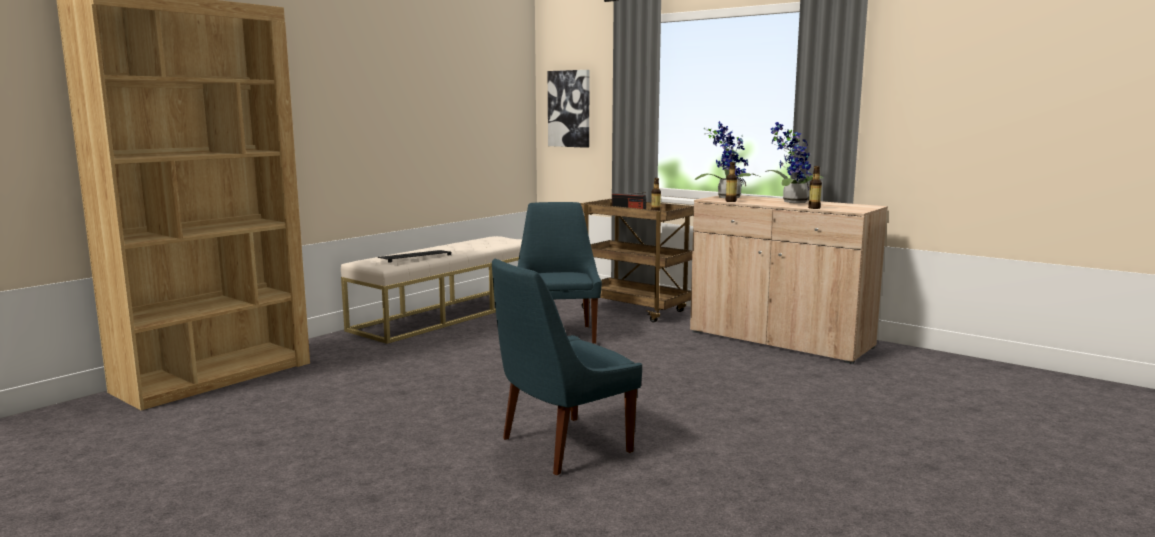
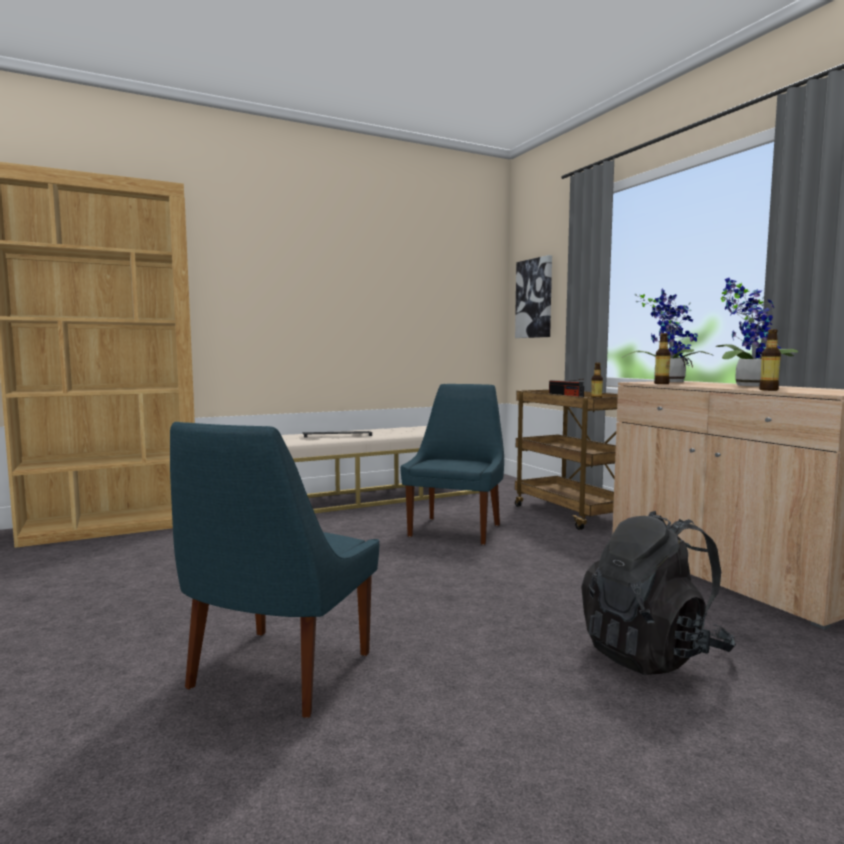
camera: 25 degrees right, 5 degrees down
blue chair [492,259,642,475] -> blue chair turned 60 degrees counterclockwise [170,422,379,718]
none -> black backpack [581,511,736,675]

